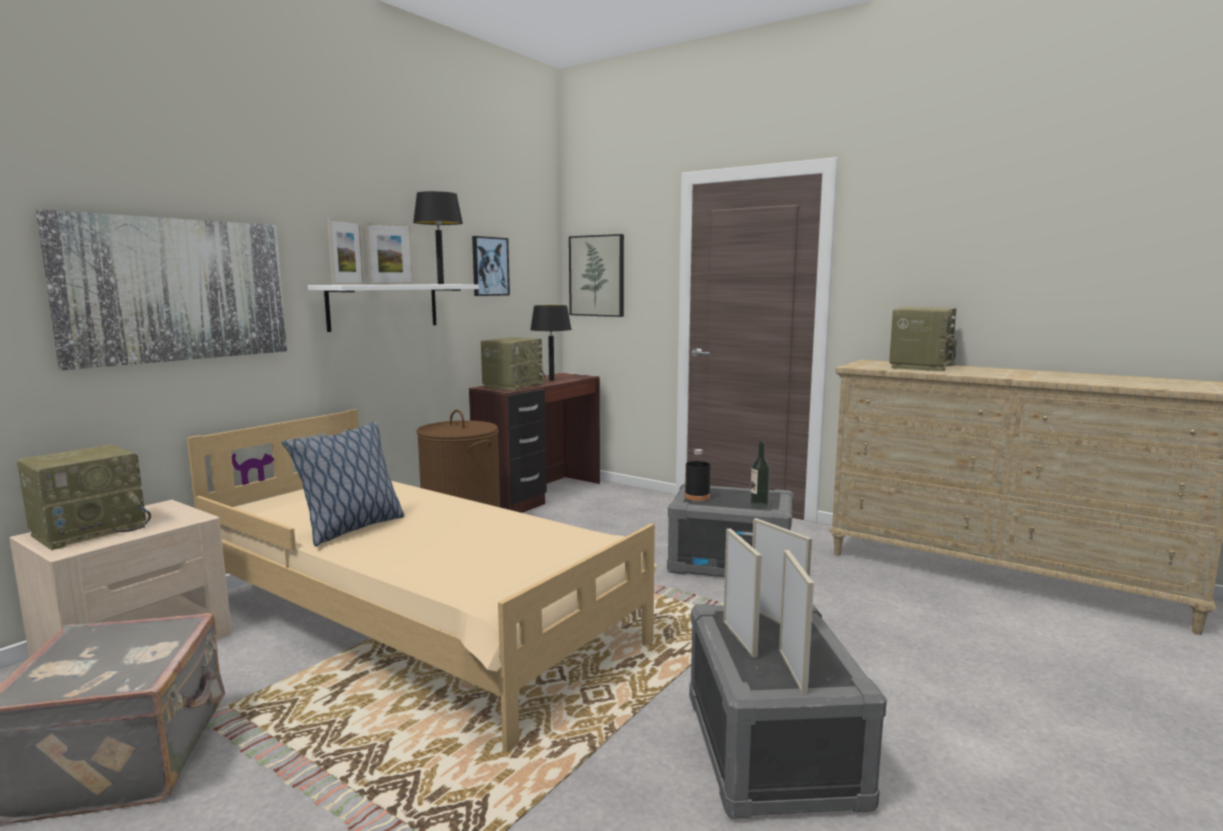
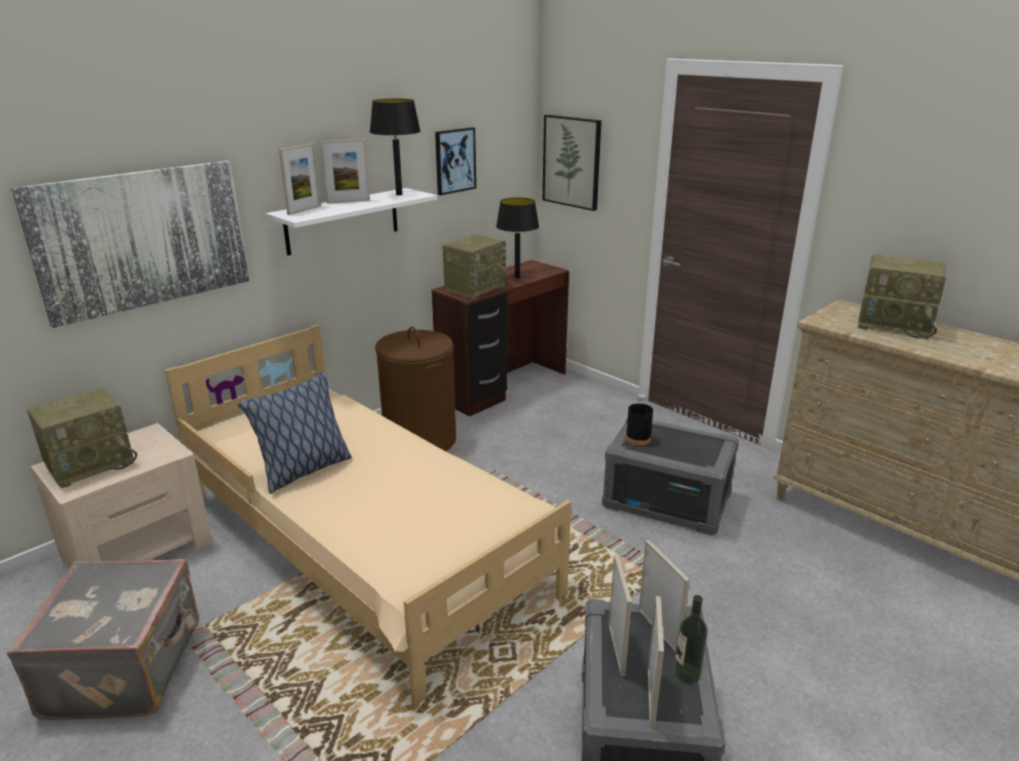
camera: 10 degrees right, 15 degrees up
bottle [750,441,770,508] -> bottle moved to [674,595,708,684]
radio [889,307,957,371] -> radio turned 75 degrees clockwise [858,254,946,339]

